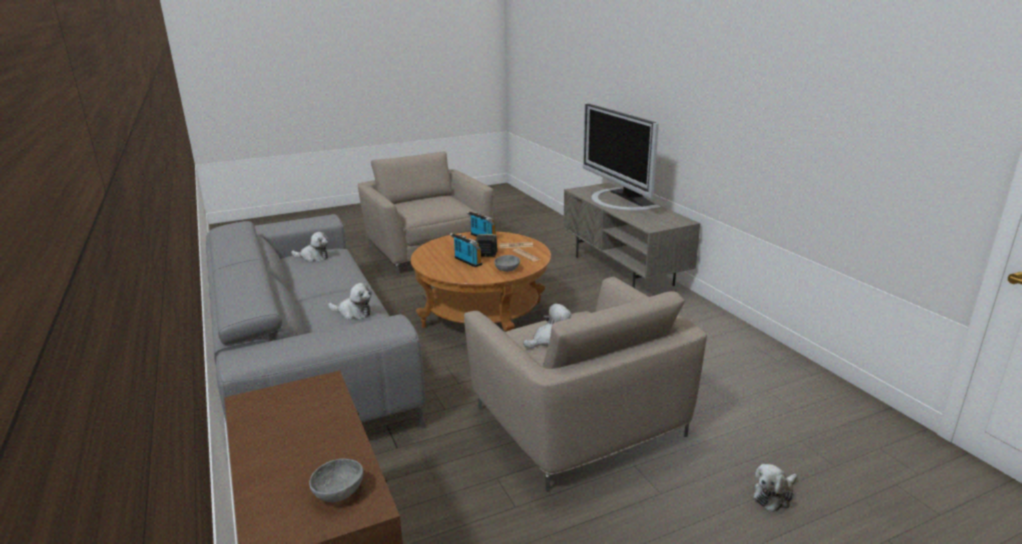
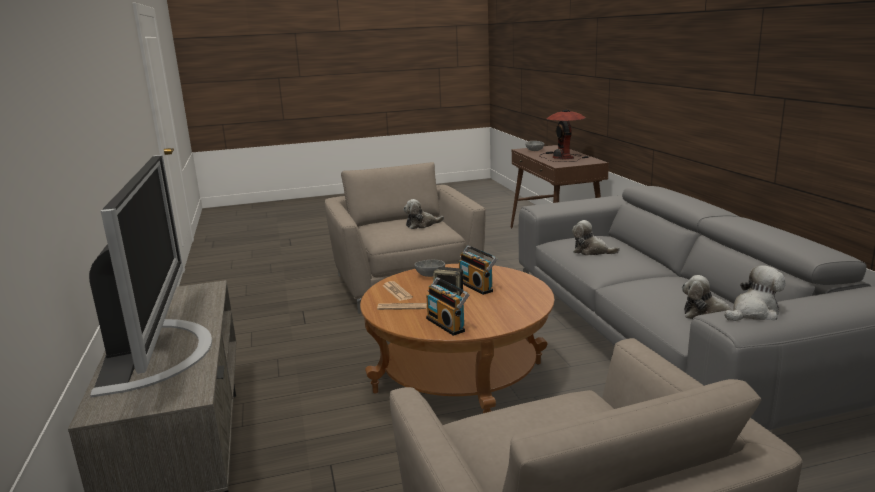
camera: 170 degrees left, 5 degrees down
plush toy [753,464,797,512] -> plush toy moved to [724,265,785,321]
none -> table lamp [539,109,590,162]

